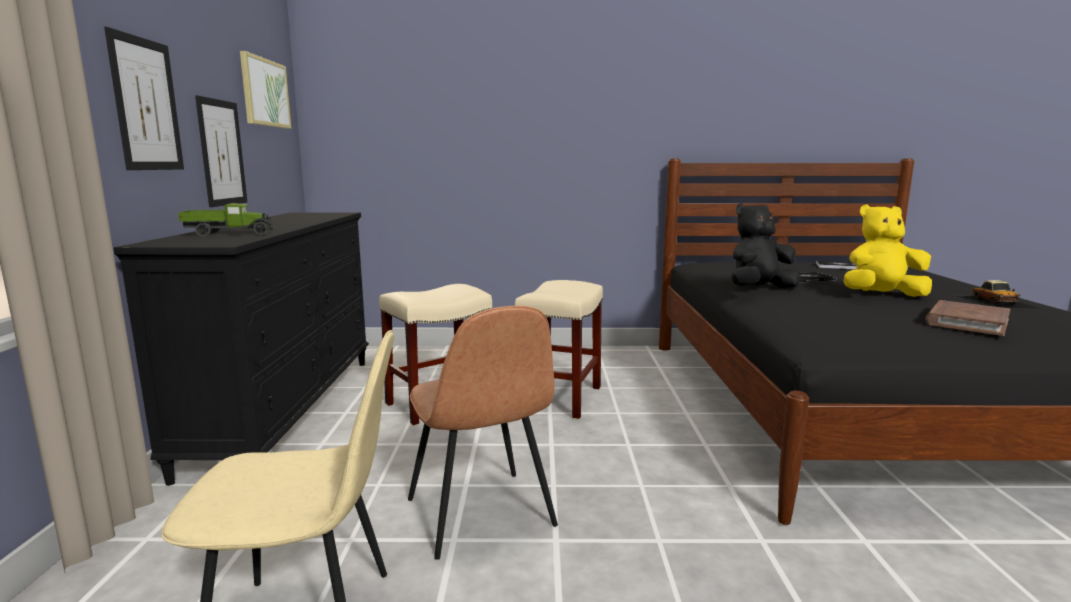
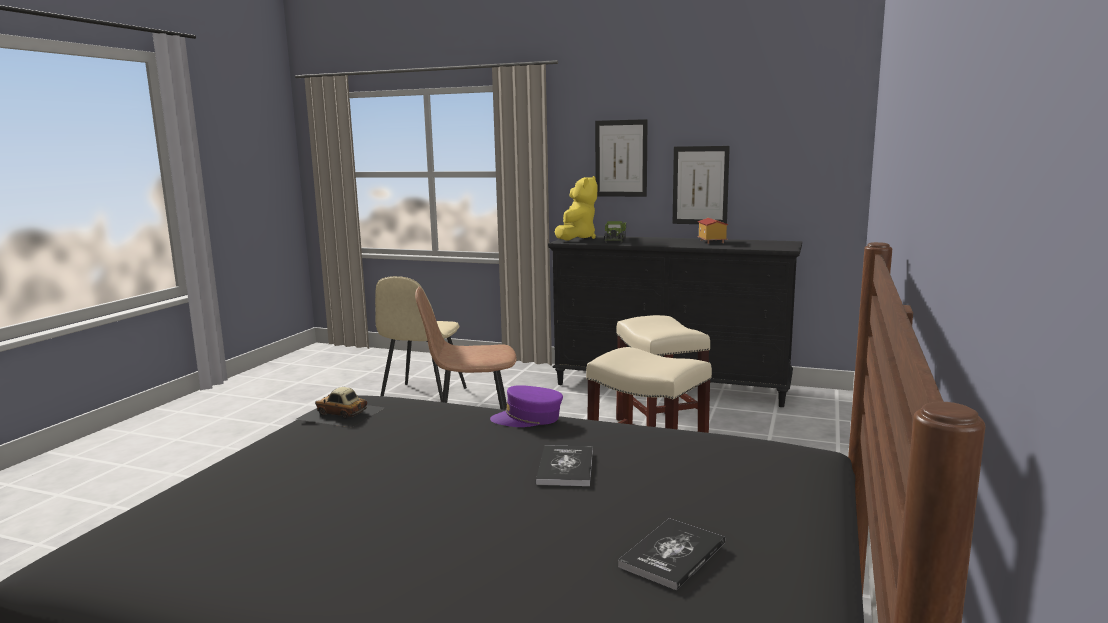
camera: 110 degrees right, 0 degrees up
picture [240,51,291,129] -> none
black plush toy [731,204,800,289] -> purple cap [490,385,563,427]
yellow plush toy [843,204,932,297] -> yellow plush toy moved to [555,176,598,240]
brown book [925,300,1010,336] -> none
toy car [956,280,1038,308] -> toy car moved to [296,387,385,427]
none -> toy house [697,218,728,244]

